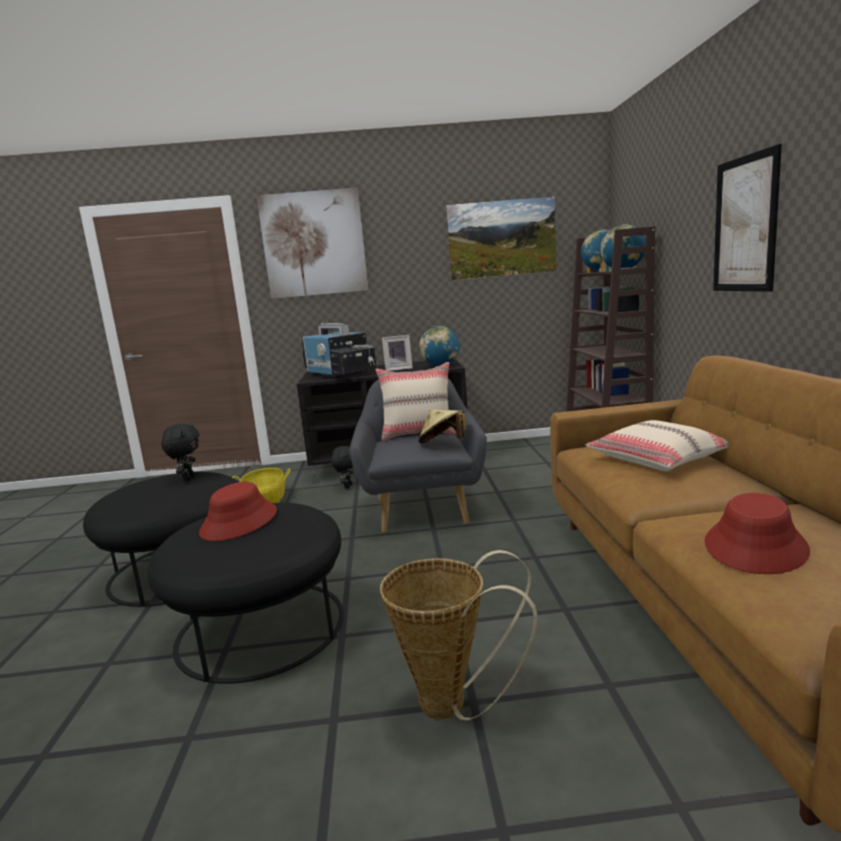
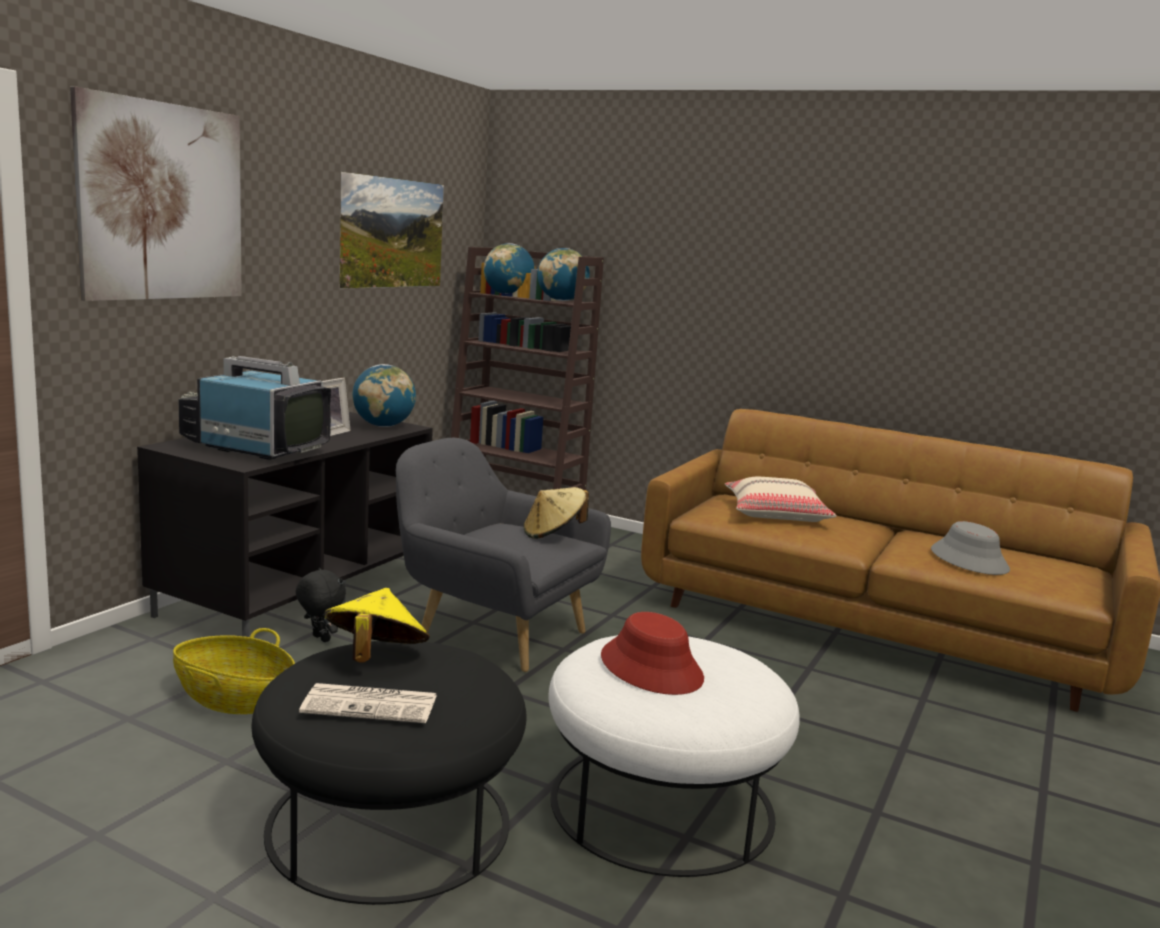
camera: 60 degrees left, 0 degrees up
black ottoman [147,503,344,684] -> white ottoman [549,635,800,877]
black plush toy [161,423,200,481] -> yellow hat [324,588,430,663]
television [302,323,377,378] -> television turned 150 degrees counterclockwise [179,356,331,460]
beige pillow [376,362,456,441] -> none
basket [380,550,537,721] -> none
red hat [705,493,810,574] -> grey hat [931,521,1010,575]
picture [713,144,782,292] -> none
none -> newspaper [299,683,437,723]

